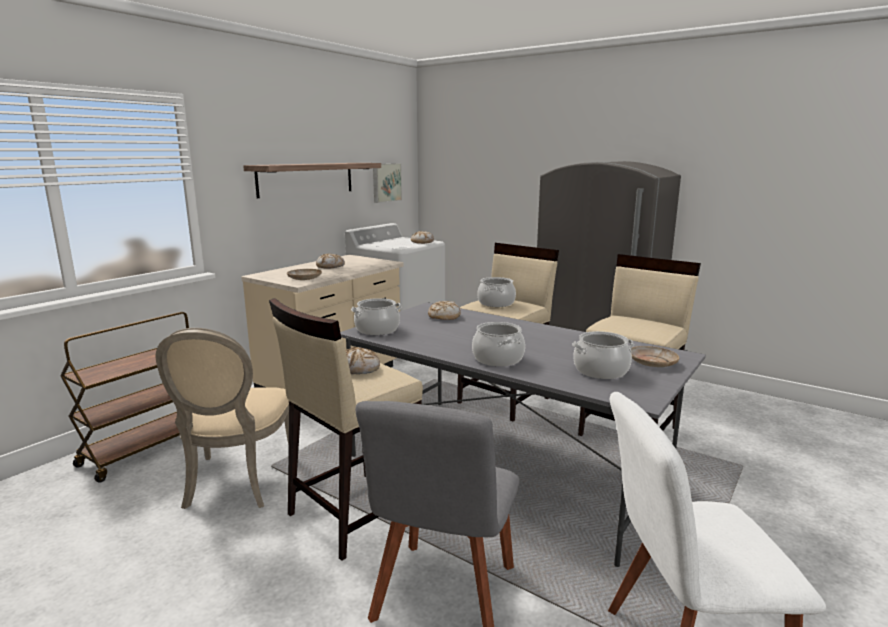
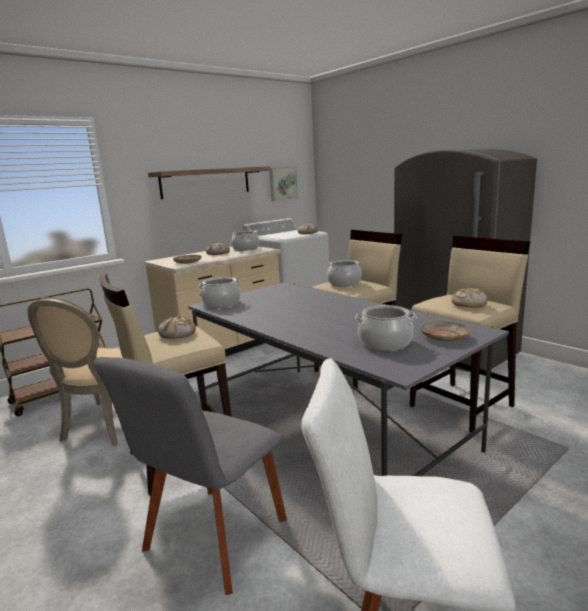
camera: 15 degrees right, 0 degrees up
bread [428,301,461,320] -> bread moved to [452,288,487,308]
cooking pot [472,322,525,366] -> cooking pot moved to [232,231,259,251]

